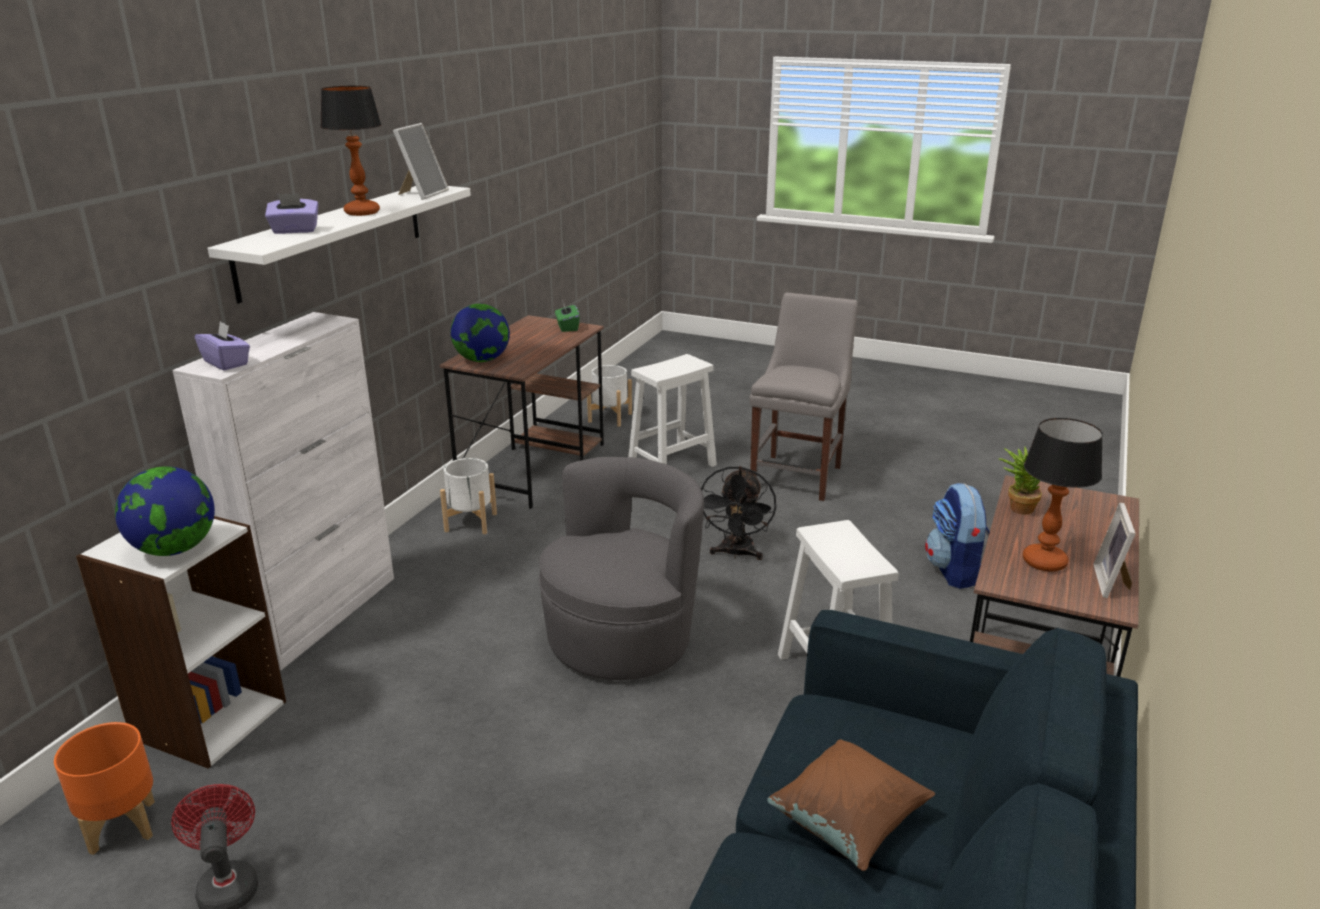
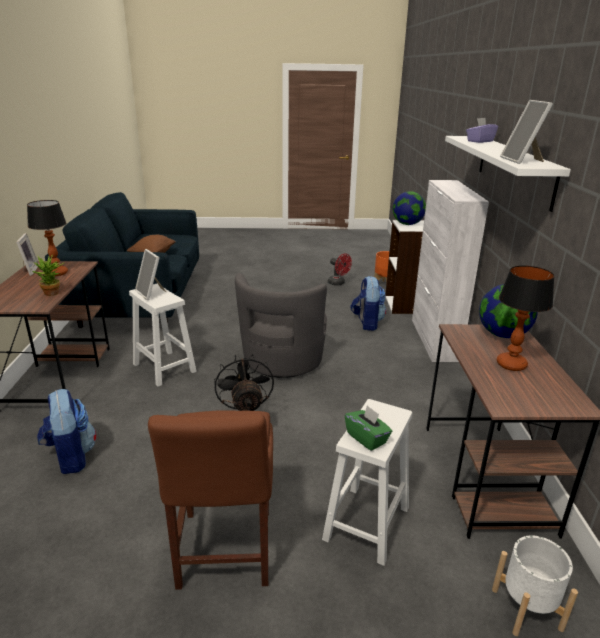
camera: 155 degrees right, 0 degrees up
purple tissue box [195,321,250,371] -> none
table lamp [320,86,381,216] -> table lamp moved to [497,265,555,371]
white planter [440,458,497,534] -> none
green tissue box [555,303,580,332] -> green tissue box moved to [345,405,392,451]
grey chair [750,292,858,501] -> brown chair [148,410,273,590]
none -> picture frame [135,249,166,300]
none -> backpack [351,276,386,331]

